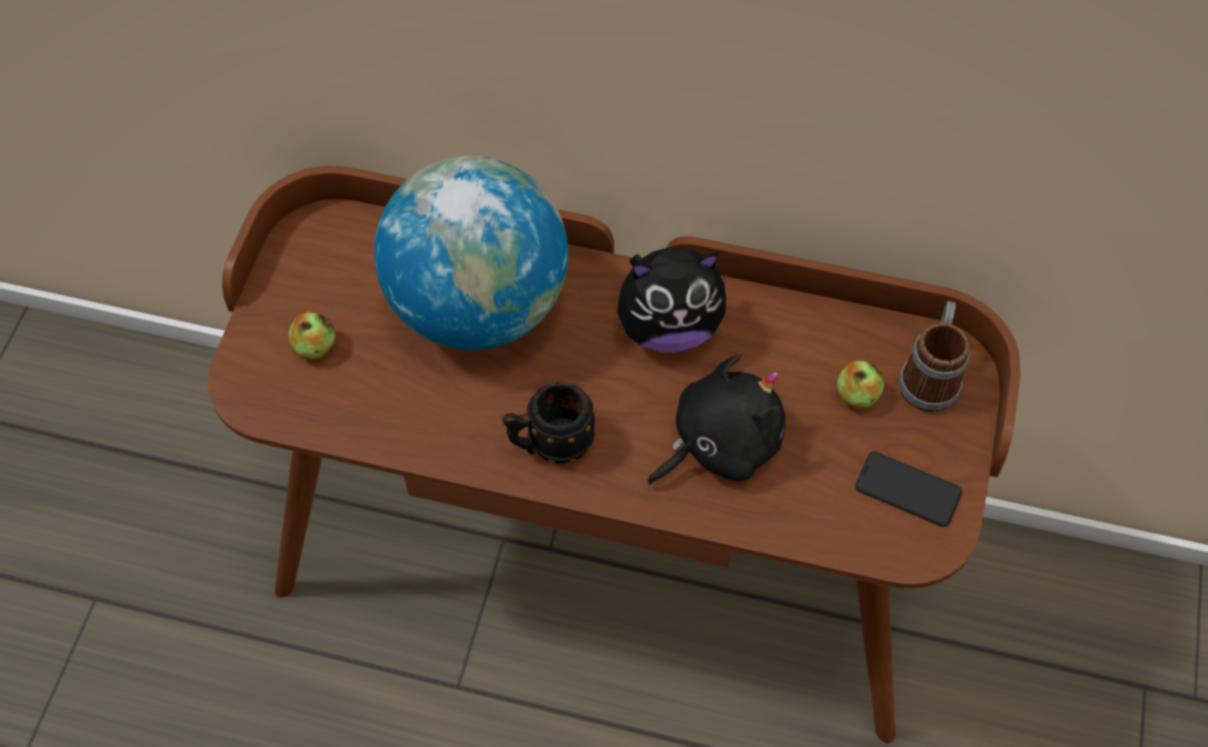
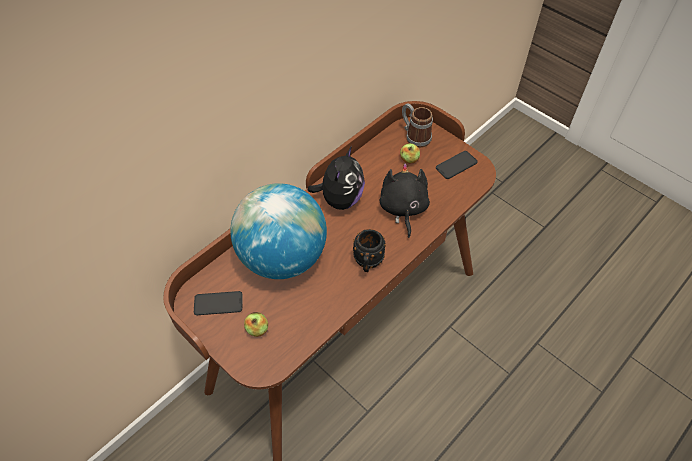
camera: 60 degrees left, 5 degrees down
none -> phone [194,291,243,315]

